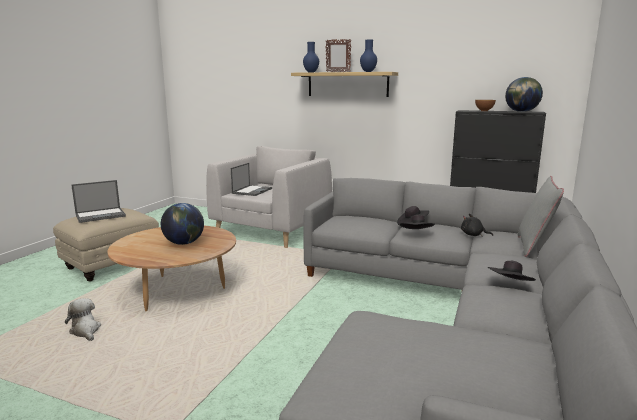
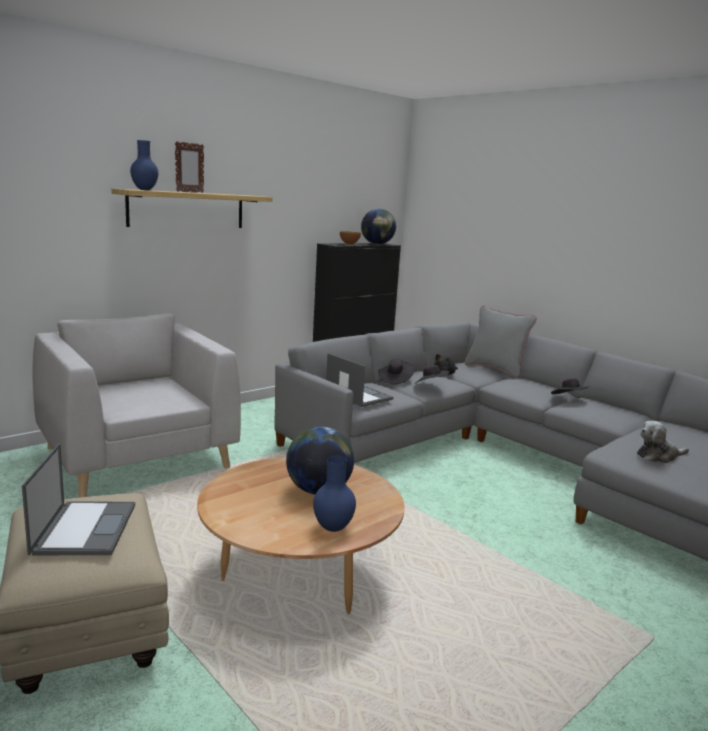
camera: 65 degrees left, 0 degrees up
plush toy [65,298,101,341] -> plush toy moved to [637,421,689,463]
laptop [231,163,272,196] -> laptop moved to [326,353,393,407]
blue vase [360,39,377,72] -> blue vase moved to [313,456,356,532]

